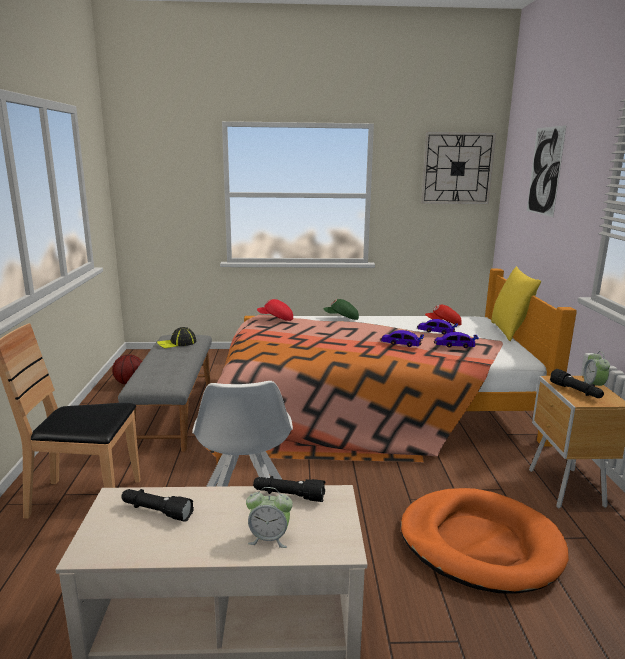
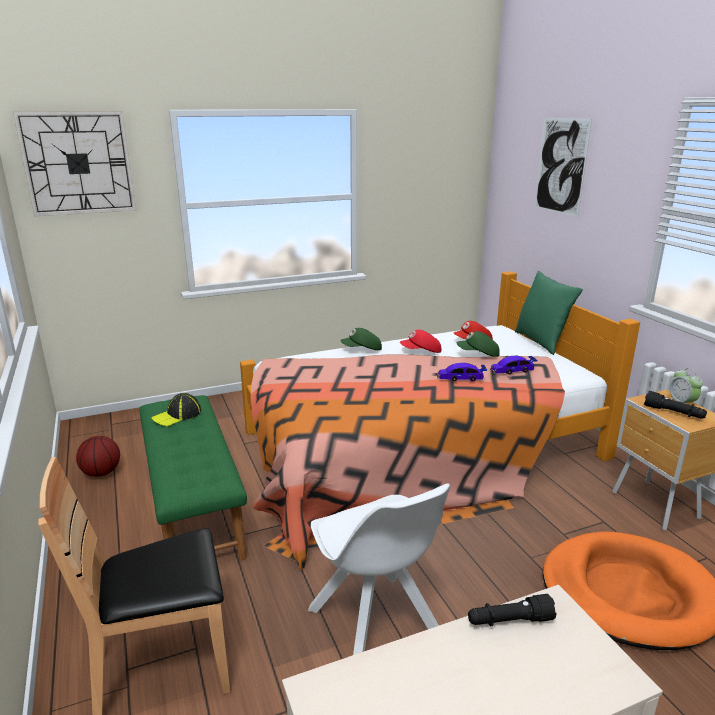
camera: 20 degrees left, 5 degrees up
grey bench [118,335,212,452] -> green bench [139,395,247,560]
black flashlight [121,489,194,522] -> none
alarm clock [246,487,293,548] -> none
red cap [257,299,293,321] -> red cap moved to [400,330,441,353]
toy car [417,319,458,335] -> green cap [456,331,500,357]
wall clock [421,132,496,204] -> wall clock moved to [13,111,136,217]
yellow pillow [491,266,541,341] -> green pillow [515,271,583,355]

